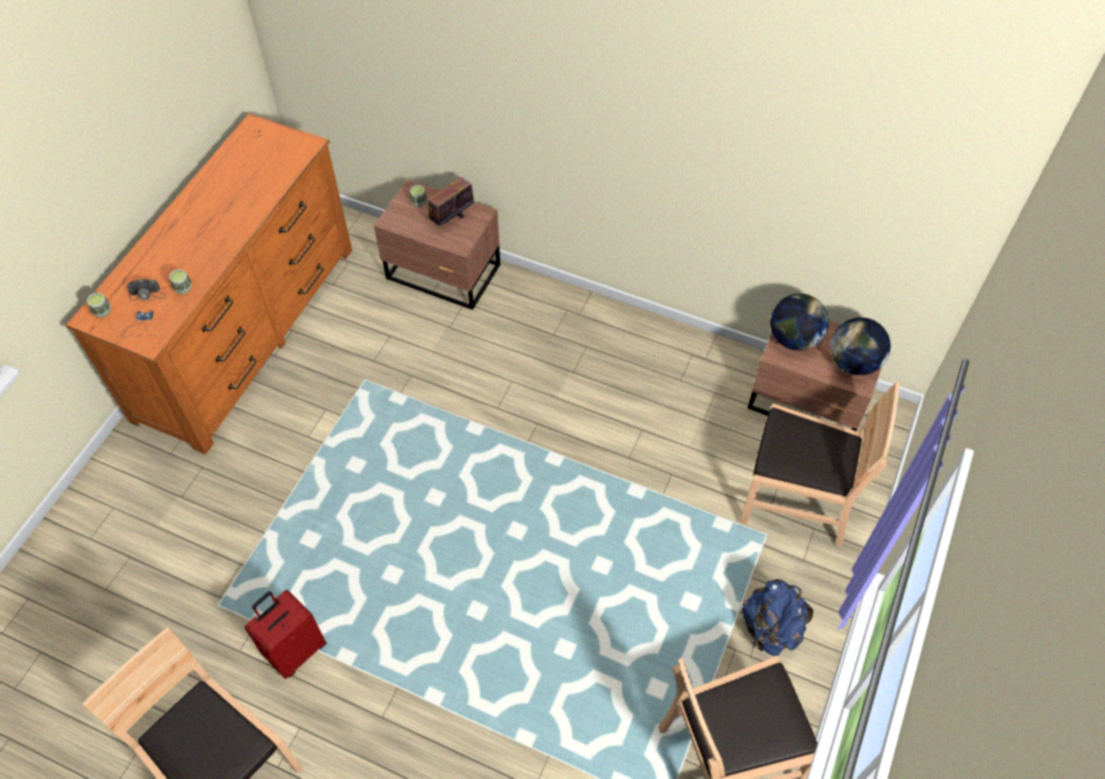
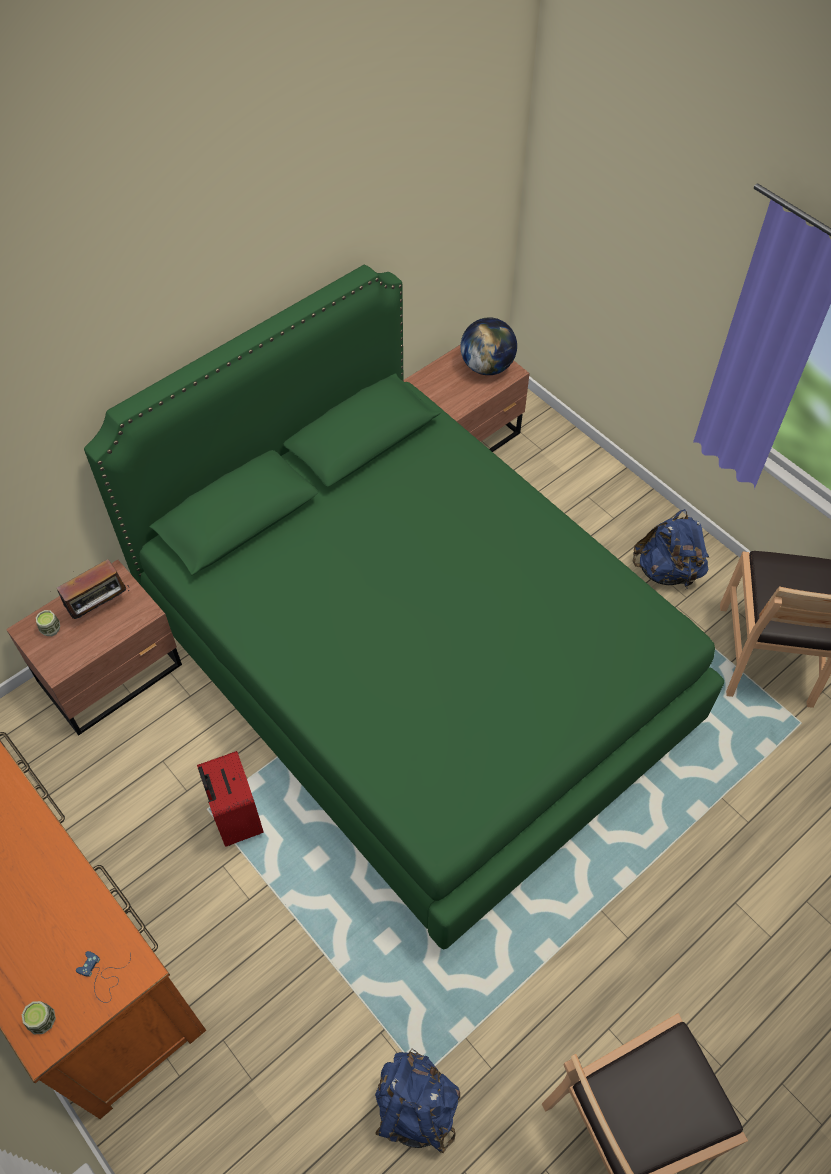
camera: 65 degrees left, 0 degrees up
camera [127,279,166,301] -> none
cup [169,269,192,294] -> none
red suitcase [245,590,326,679] -> red suitcase moved to [197,751,264,847]
radio [427,177,474,226] -> radio turned 105 degrees counterclockwise [57,559,129,619]
brown chair [740,382,899,547] -> none
globe [770,294,829,351] -> none
none -> green bed [84,265,725,950]
none -> blue backpack [375,1049,460,1153]

